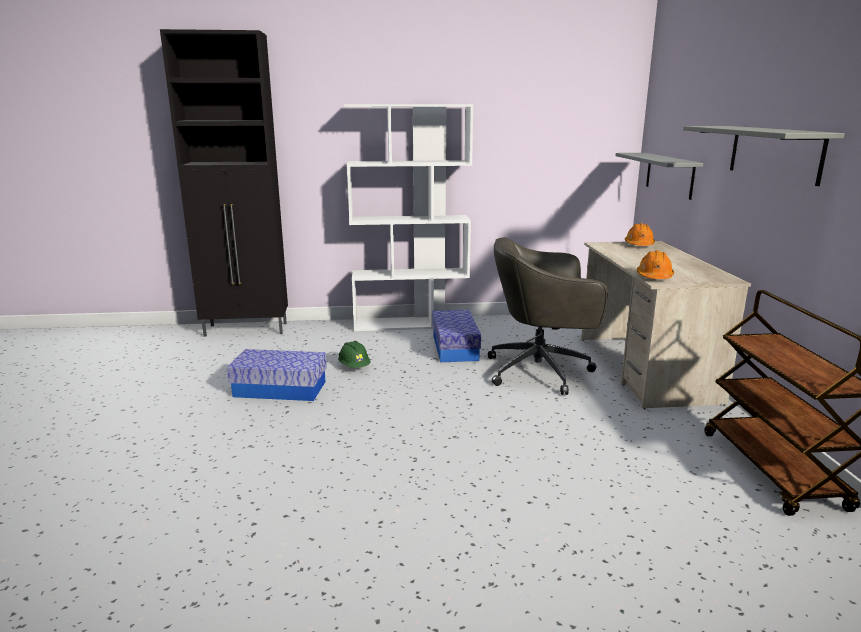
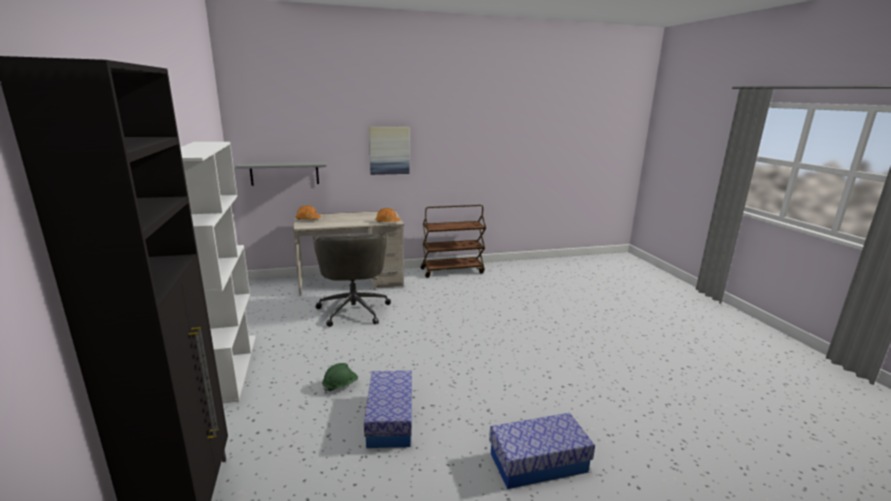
camera: 100 degrees left, 0 degrees up
storage box [433,310,481,362] -> storage box moved to [489,413,595,489]
grey shelf [683,126,845,186] -> picture [369,127,410,175]

